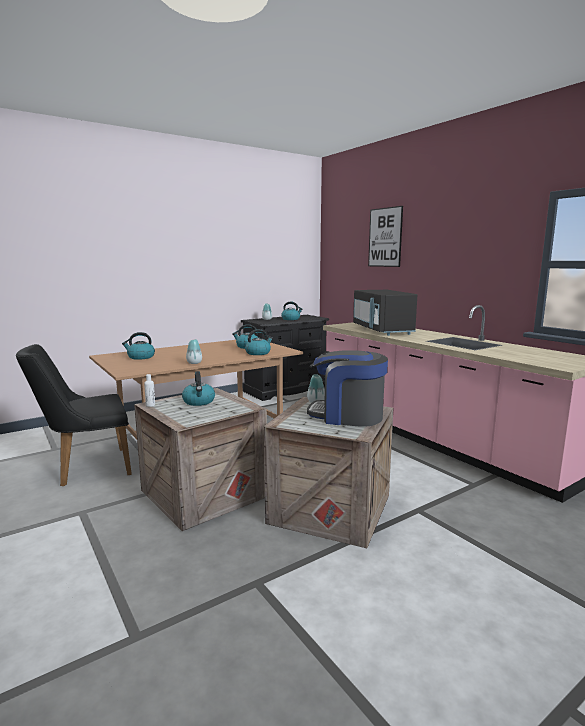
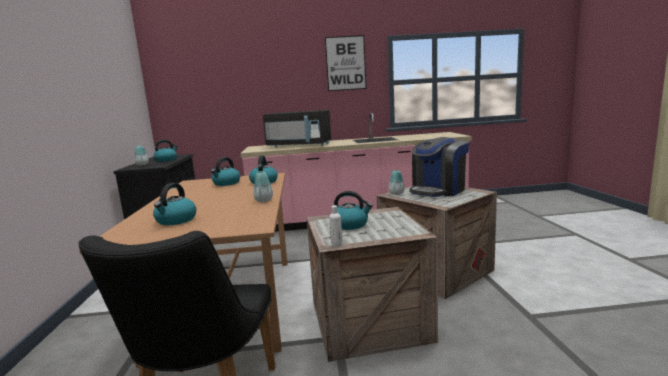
camera: 60 degrees left, 0 degrees up
picture [368,206,403,267] -> picture moved to [325,35,366,91]

